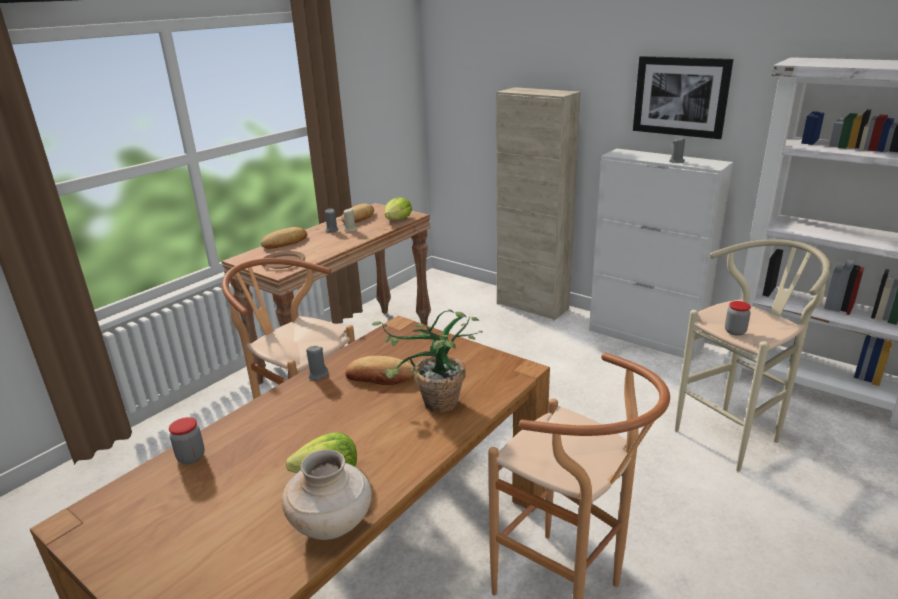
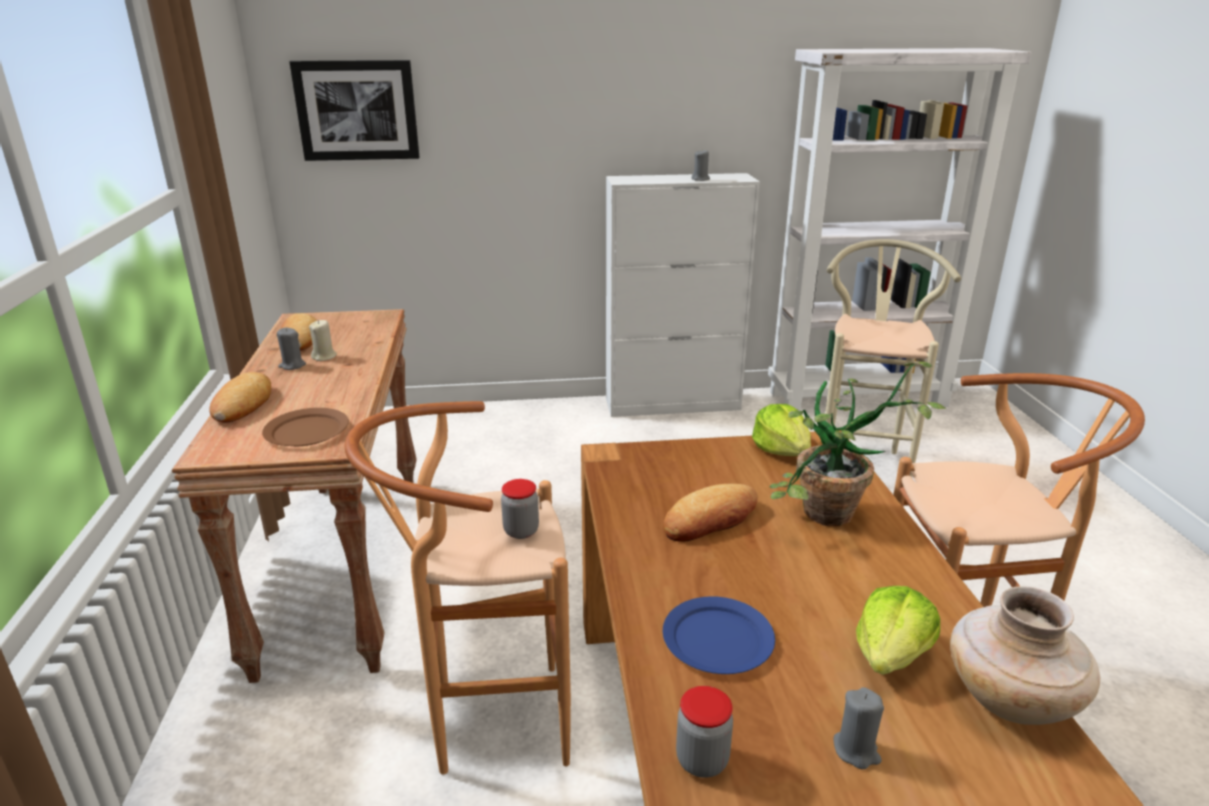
camera: 45 degrees left, 0 degrees up
grey candle [306,346,329,381] -> grey candle moved to [833,687,884,769]
lettuce [385,197,412,220] -> lettuce moved to [752,404,811,456]
beige cabinet [496,87,580,321] -> none
picture [633,56,733,139] -> picture moved to [289,60,420,161]
jar [725,301,751,336] -> jar moved to [501,479,539,539]
none -> blue plate [663,596,775,674]

